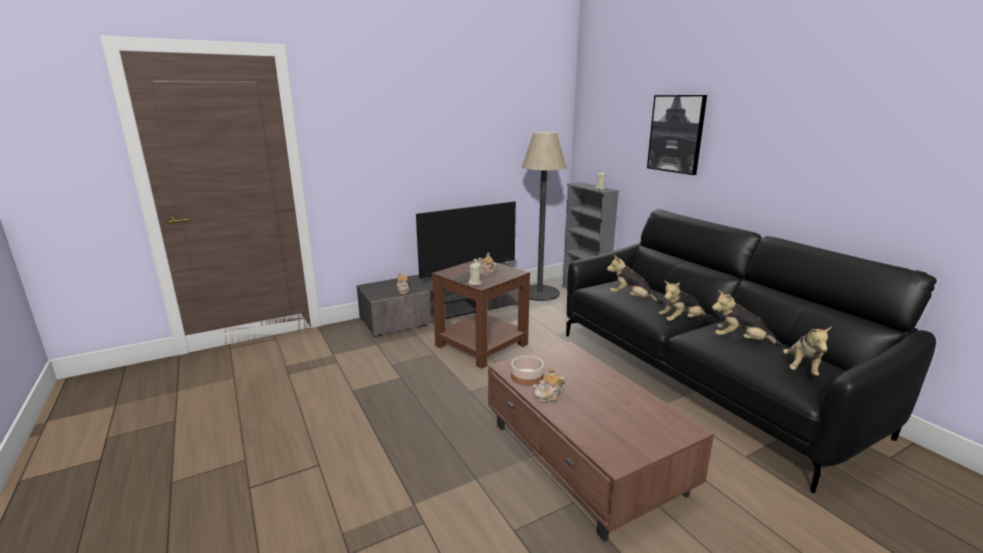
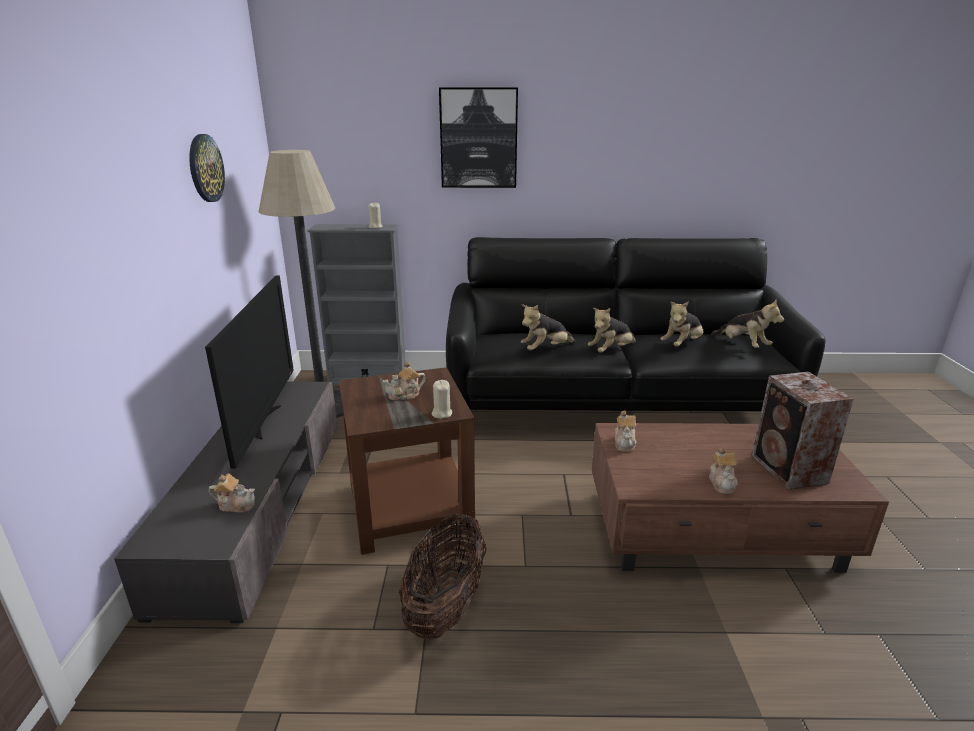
camera: 60 degrees left, 5 degrees up
bowl [511,356,544,386] -> none
plush toy [659,281,706,321] -> plush toy turned 45 degrees clockwise [588,308,636,353]
none -> wall clock [189,134,225,202]
none -> basket [399,514,486,640]
none -> teapot [615,410,637,452]
none -> speaker [752,372,854,489]

